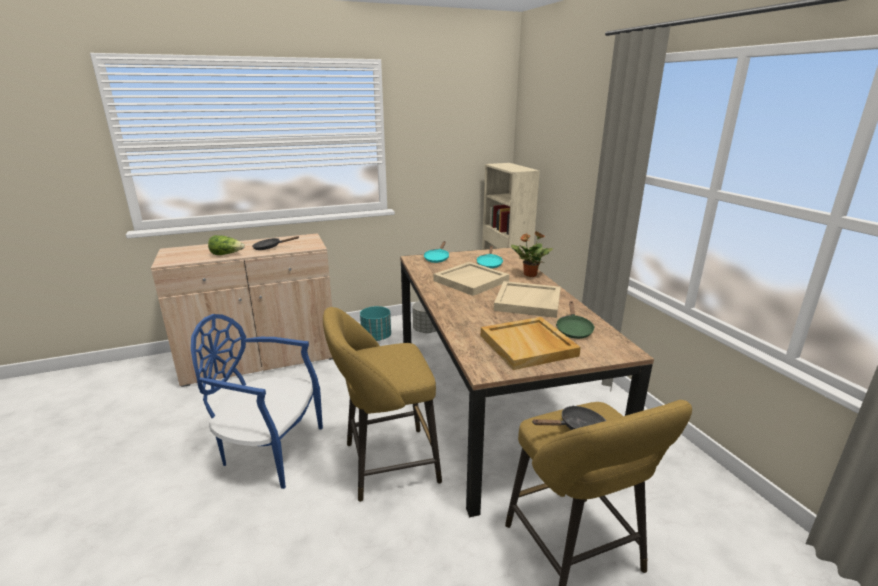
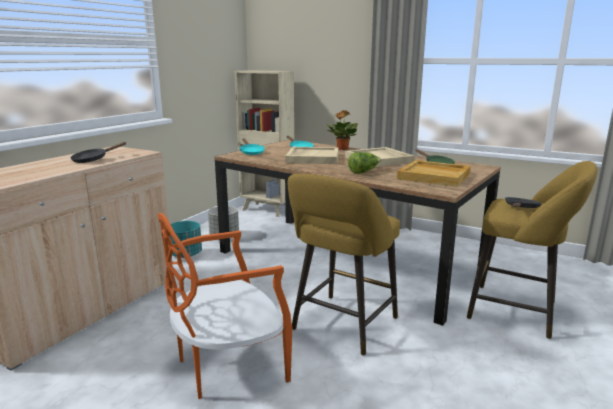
camera: 40 degrees left, 5 degrees down
blue chair [191,314,323,489] -> orange chair [158,213,292,399]
lettuce [208,235,245,255] -> lettuce moved to [348,152,381,174]

